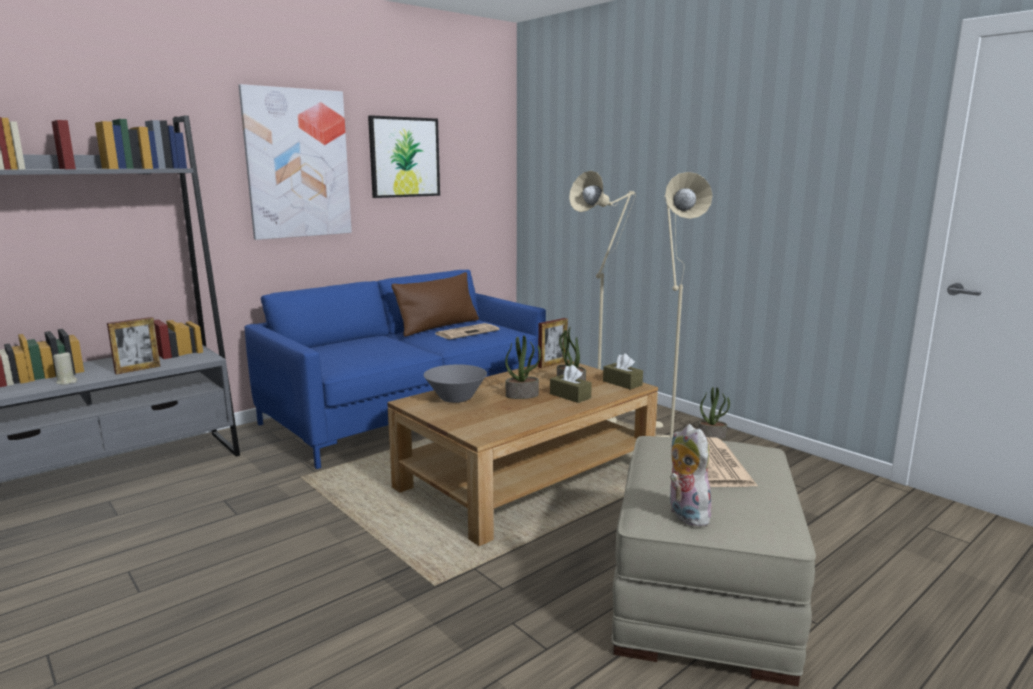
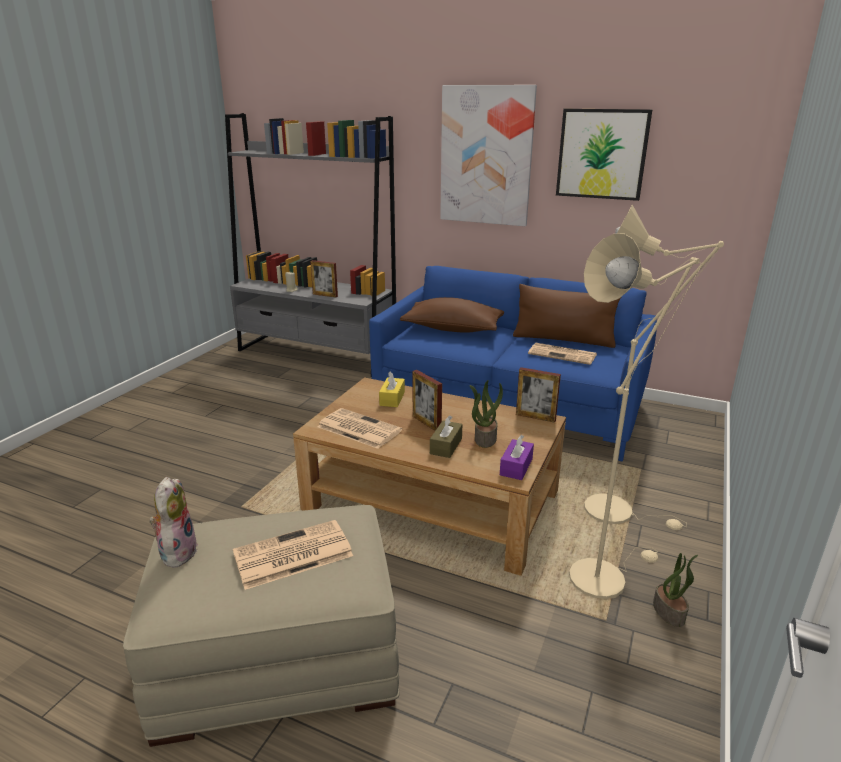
camera: 65 degrees right, 10 degrees up
grey bowl [424,364,487,403] -> yellow tissue box [379,371,405,407]
potted plant [505,336,541,399] -> picture frame [412,370,442,431]
brown tissue box [603,353,643,390] -> purple tissue box [500,435,534,480]
plush toy [669,424,713,526] -> plush toy turned 45 degrees counterclockwise [150,477,198,568]
none -> newspaper [317,408,402,449]
none -> brown pillow [400,297,504,333]

